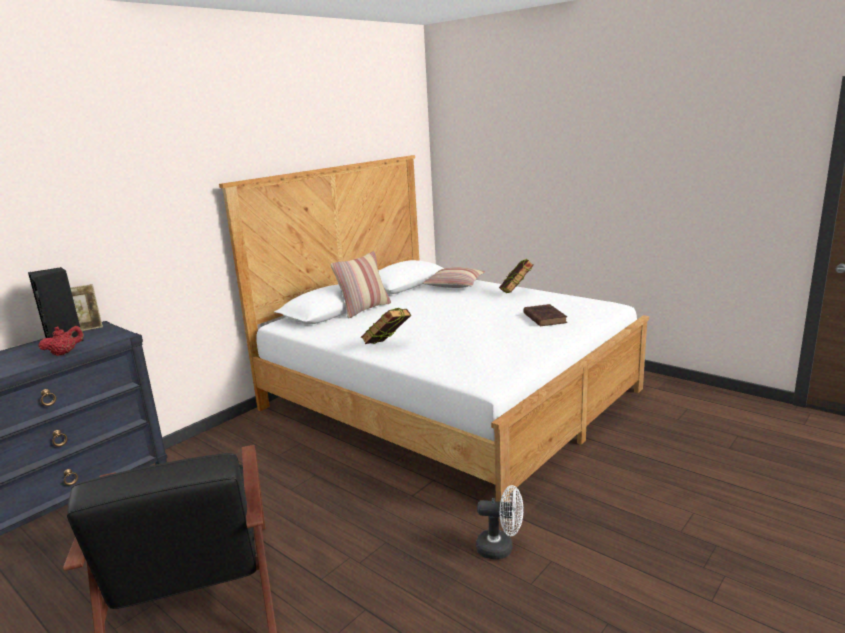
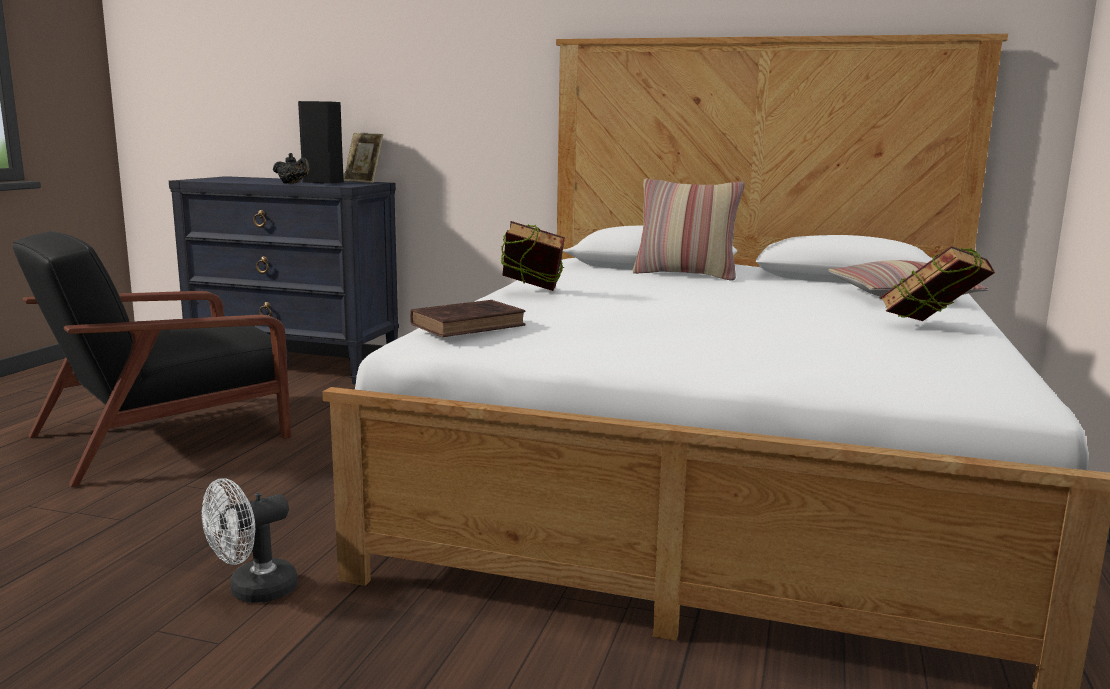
camera: 65 degrees right, 5 degrees down
red teapot [38,326,84,356] -> black teapot [273,153,309,184]
white fan [476,485,523,559] -> white fan turned 60 degrees clockwise [201,478,298,603]
brown book [524,304,567,327] -> brown book moved to [410,300,526,337]

